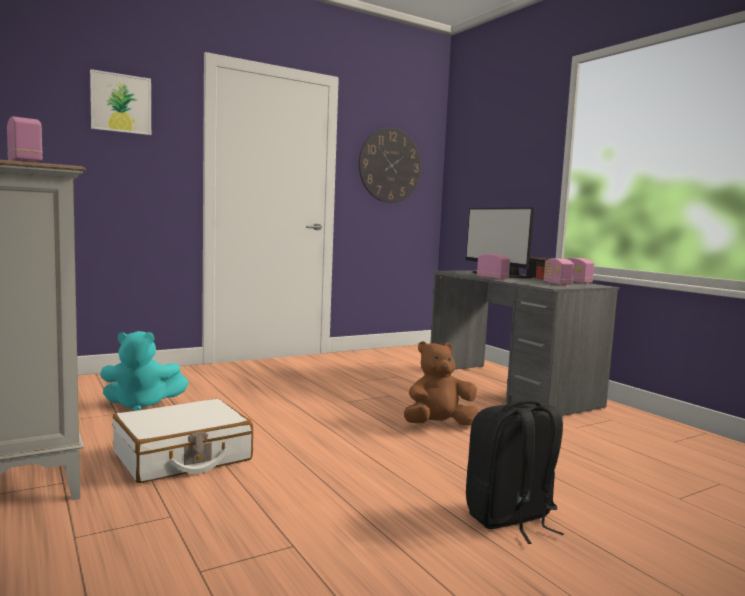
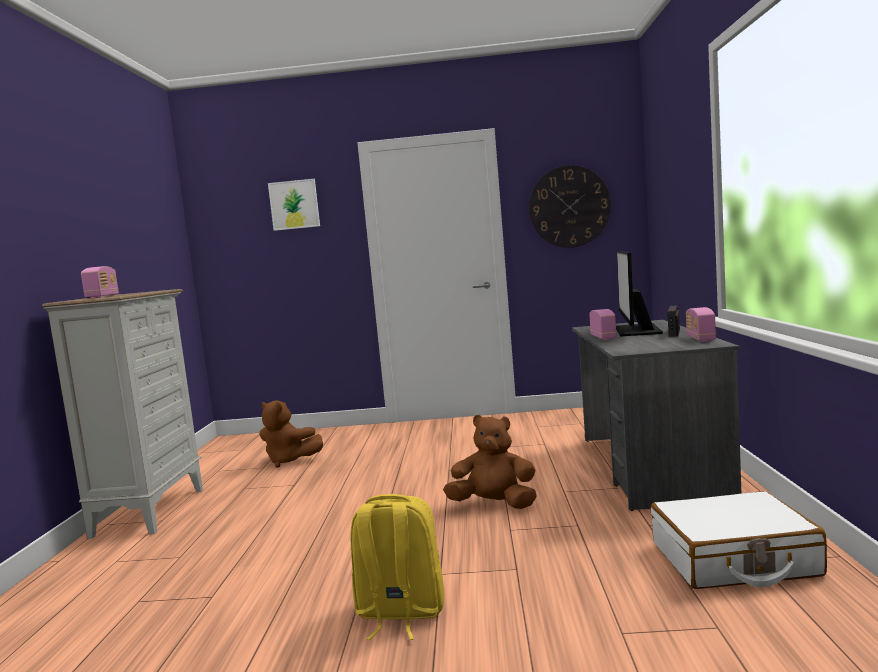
camera: 35 degrees right, 0 degrees up
turquoise plush toy [100,331,189,411] -> brown plush toy [260,401,323,468]
white suitcase [112,399,253,483] -> white suitcase moved to [651,491,827,589]
black backpack [466,400,564,544] -> yellow backpack [350,494,445,640]
radio [544,258,574,286] -> none

